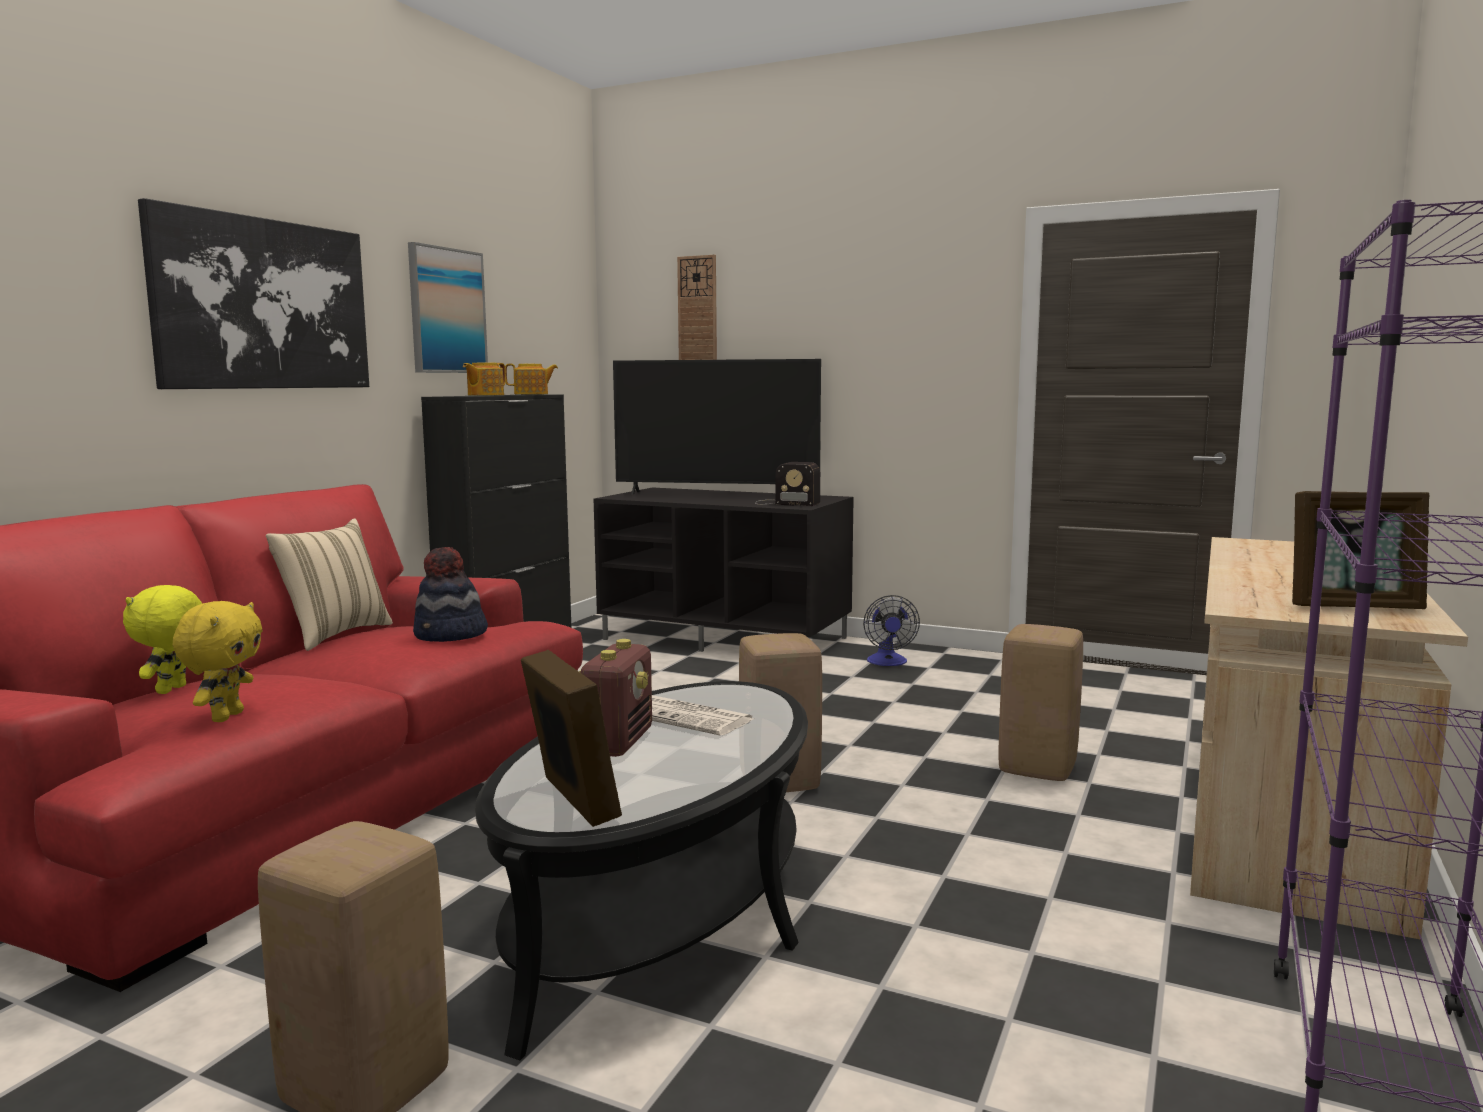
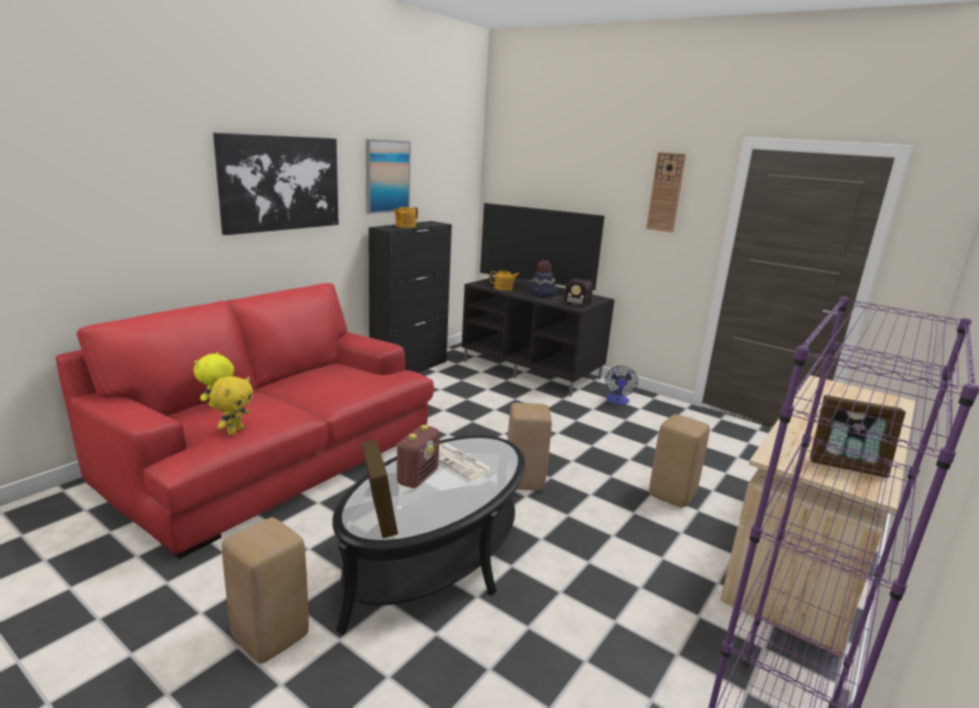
camera: 10 degrees right, 10 degrees up
beige pillow [266,518,393,651] -> none
hat [413,547,488,642] -> hat moved to [530,260,556,297]
teapot [505,364,558,394] -> teapot moved to [490,271,519,291]
wall clock [677,255,717,360] -> wall clock moved to [646,152,686,233]

